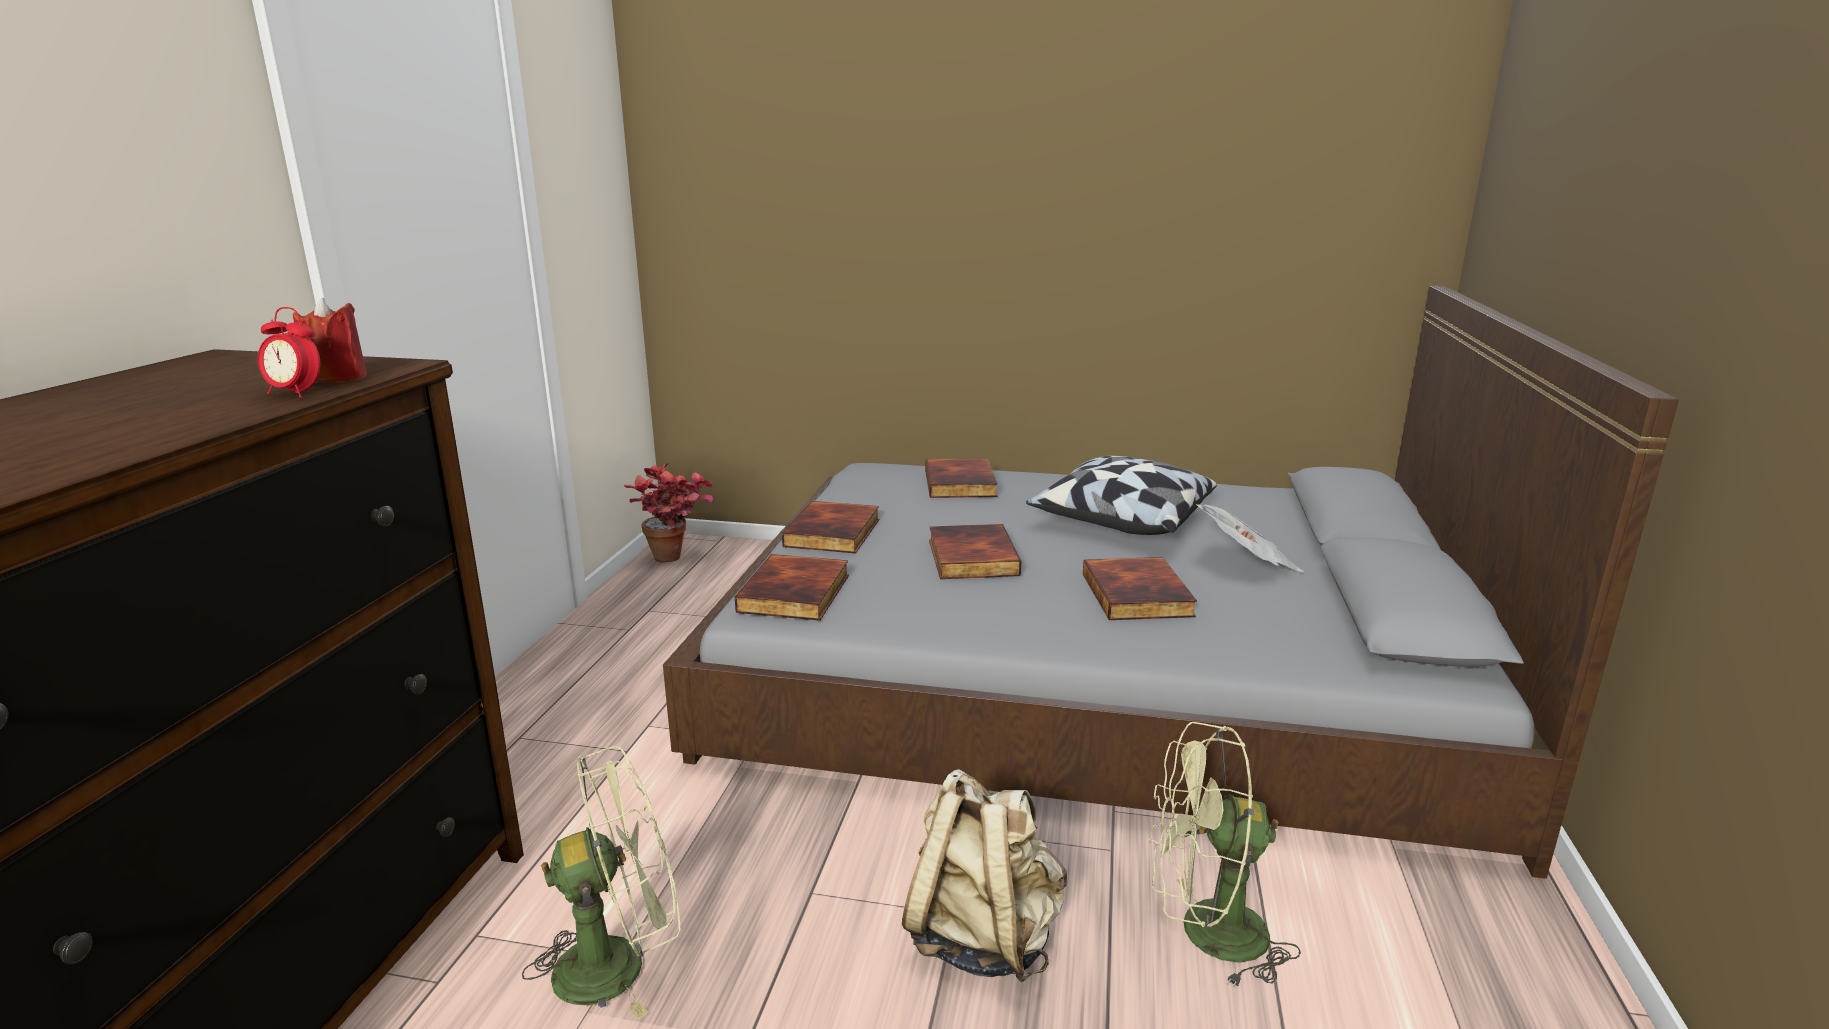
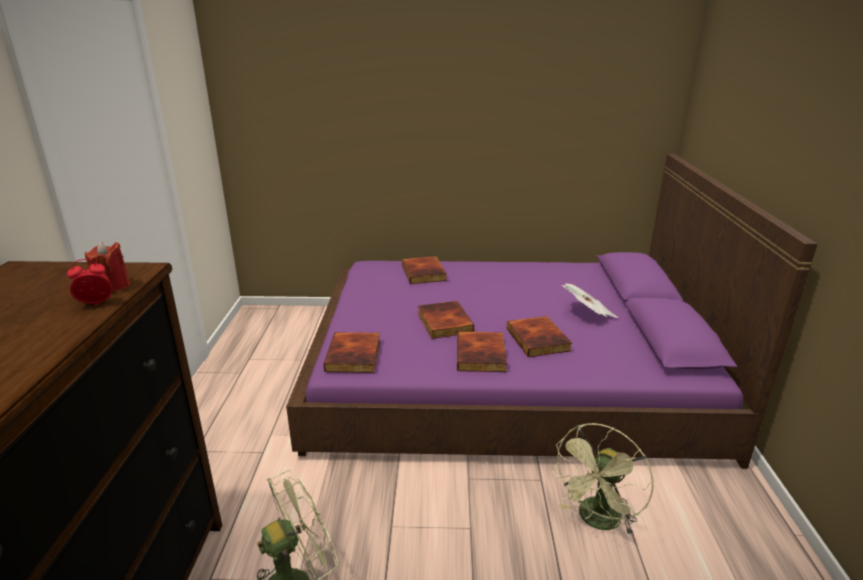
camera: 10 degrees left, 5 degrees up
alarm clock [258,307,320,398] -> alarm clock turned 150 degrees clockwise [67,259,112,305]
potted plant [624,463,713,563] -> none
grey bed [663,286,1679,879] -> purple bed [286,154,817,469]
book [782,501,879,553] -> book moved to [457,332,507,372]
beige backpack [902,769,1067,983] -> none
pillow [1026,456,1217,535] -> none
green fan [1149,722,1301,989] -> green fan turned 45 degrees counterclockwise [551,423,654,536]

